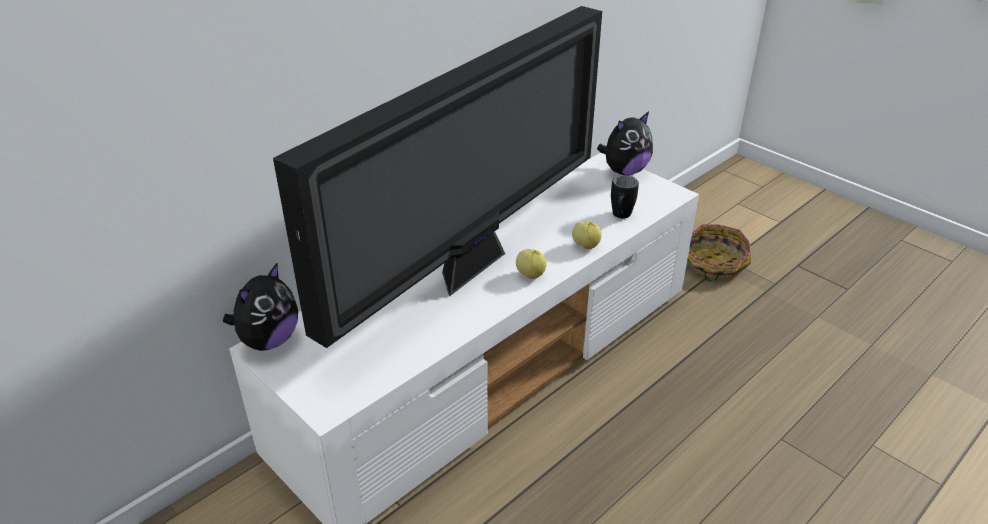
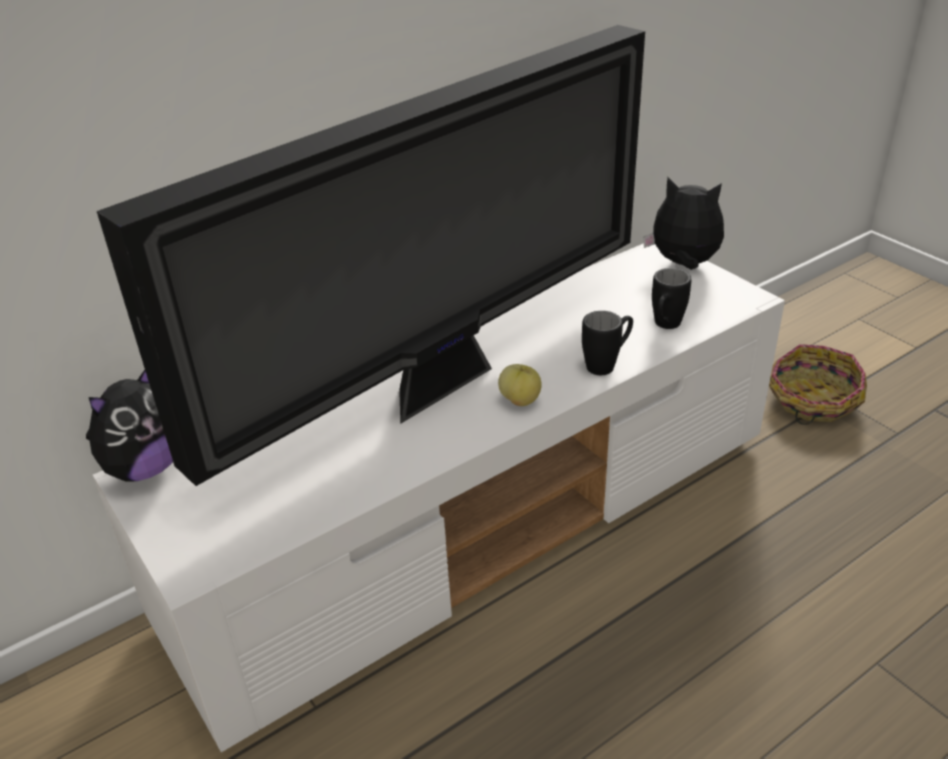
camera: 10 degrees right, 0 degrees up
apple [572,221,602,249] -> black mug [582,311,633,375]
plush toy [597,111,653,175] -> plush toy turned 135 degrees counterclockwise [643,177,724,270]

